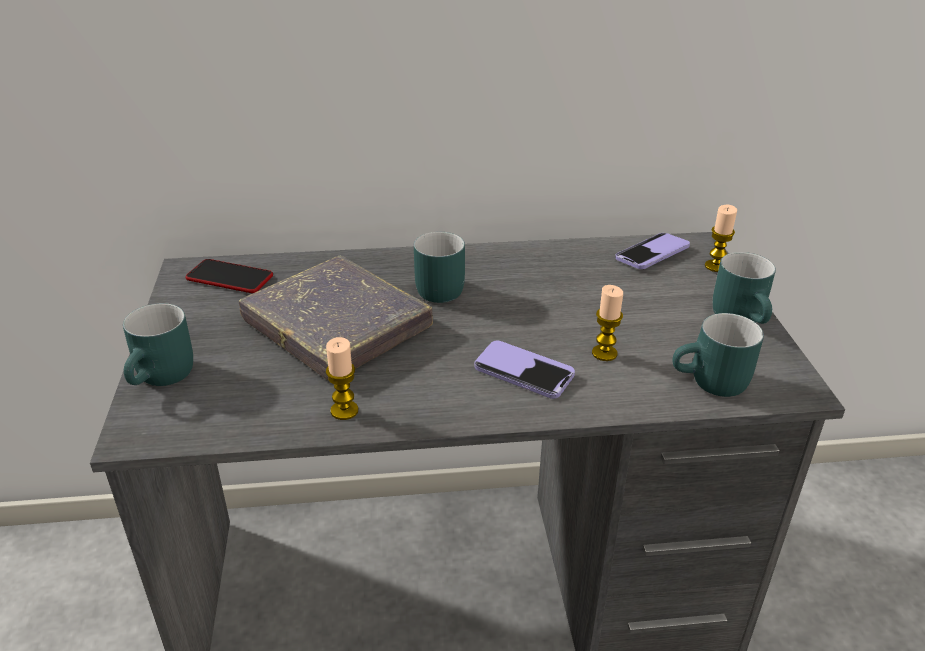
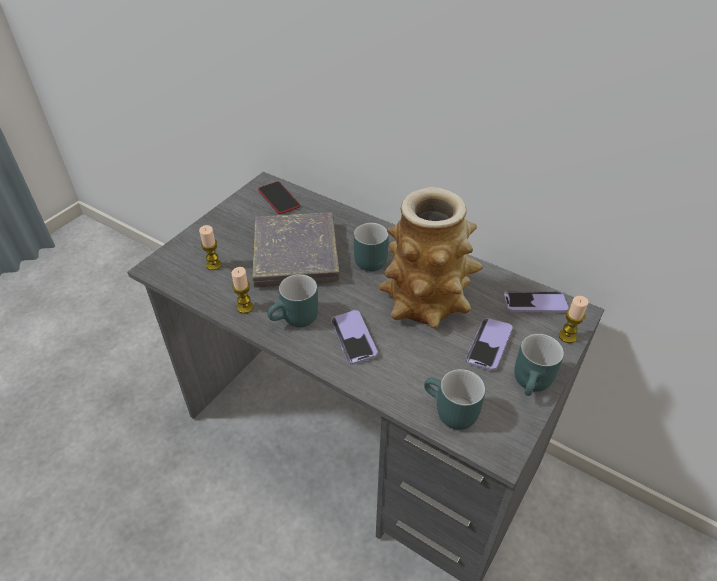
camera: 40 degrees right, 10 degrees up
turquoise mug [123,303,193,386] -> turquoise mug moved to [267,274,318,327]
candle [592,285,623,361] -> candle moved to [199,225,222,270]
none -> vase [379,187,483,329]
none -> phone [466,318,513,371]

